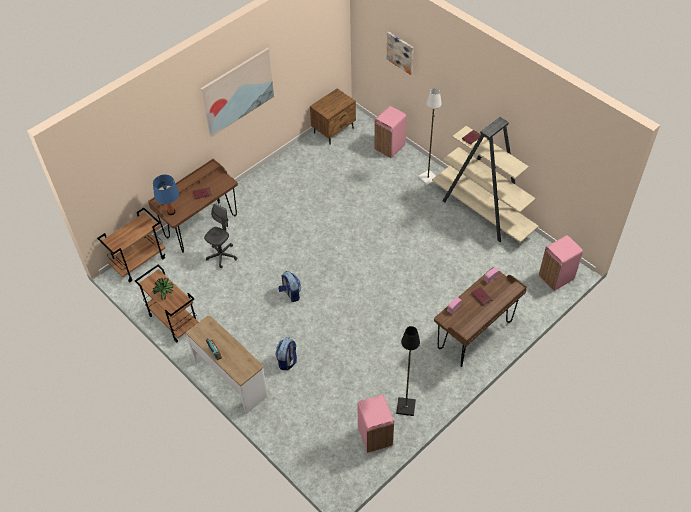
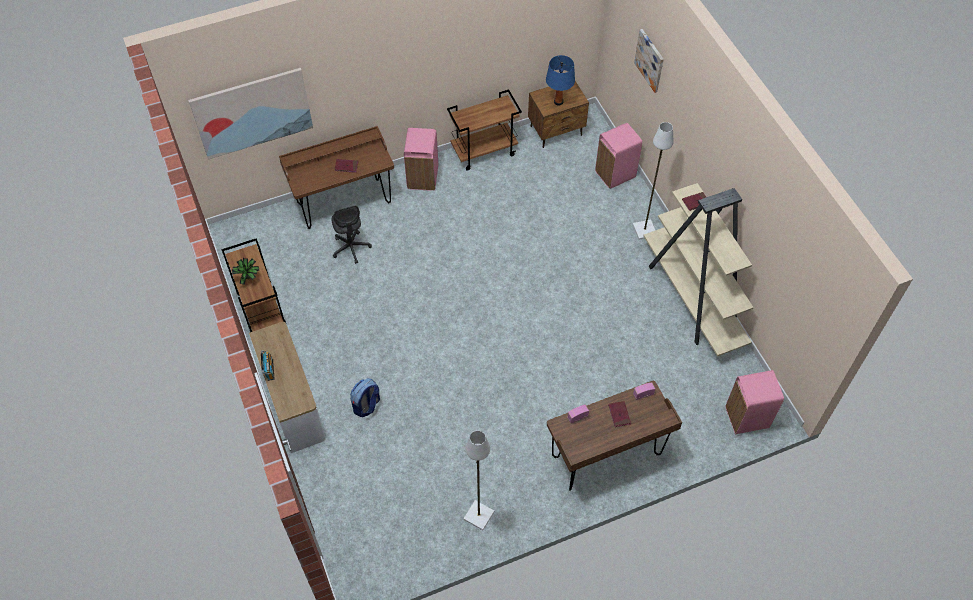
camera: 20 degrees right, 5 degrees up
brown cart [97,208,166,282] -> brown cart moved to [447,89,522,171]
blue table lamp [153,174,179,215] -> blue table lamp moved to [546,55,575,106]
picture [201,48,274,137] -> picture moved to [188,68,313,160]
grey office chair [204,203,237,269] -> grey office chair turned 105 degrees clockwise [332,205,372,264]
backpack [279,271,301,302] -> none
pink trash can [357,395,394,453] -> pink trash can moved to [404,128,438,191]
black floor lamp [396,326,420,416] -> white floor lamp [463,431,494,530]

